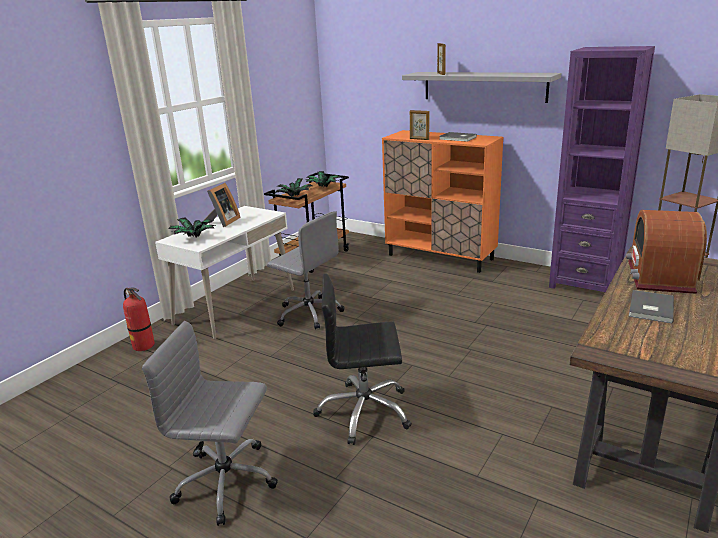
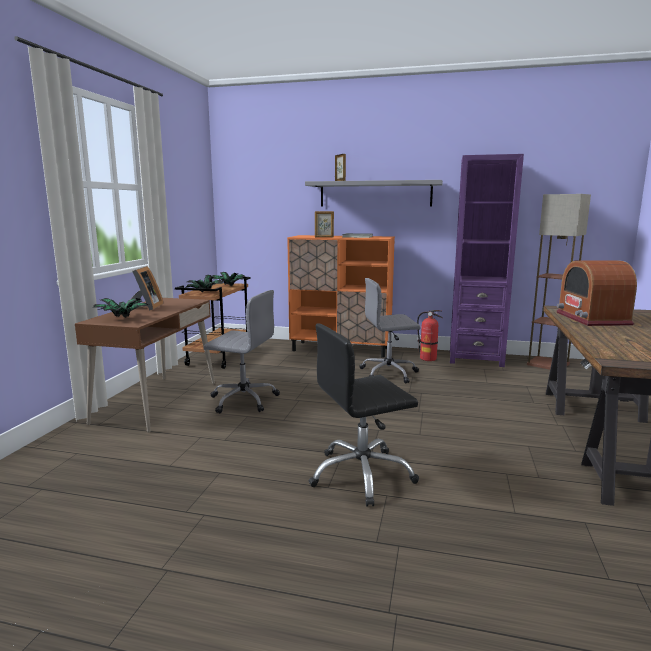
camera: 20 degrees left, 10 degrees down
fire extinguisher [123,288,155,351] -> fire extinguisher moved to [417,310,443,361]
grey office chair [142,321,278,526] -> grey office chair moved to [359,278,421,383]
white desk [155,206,294,340] -> brown desk [75,298,215,433]
grey book [629,290,674,324] -> none

